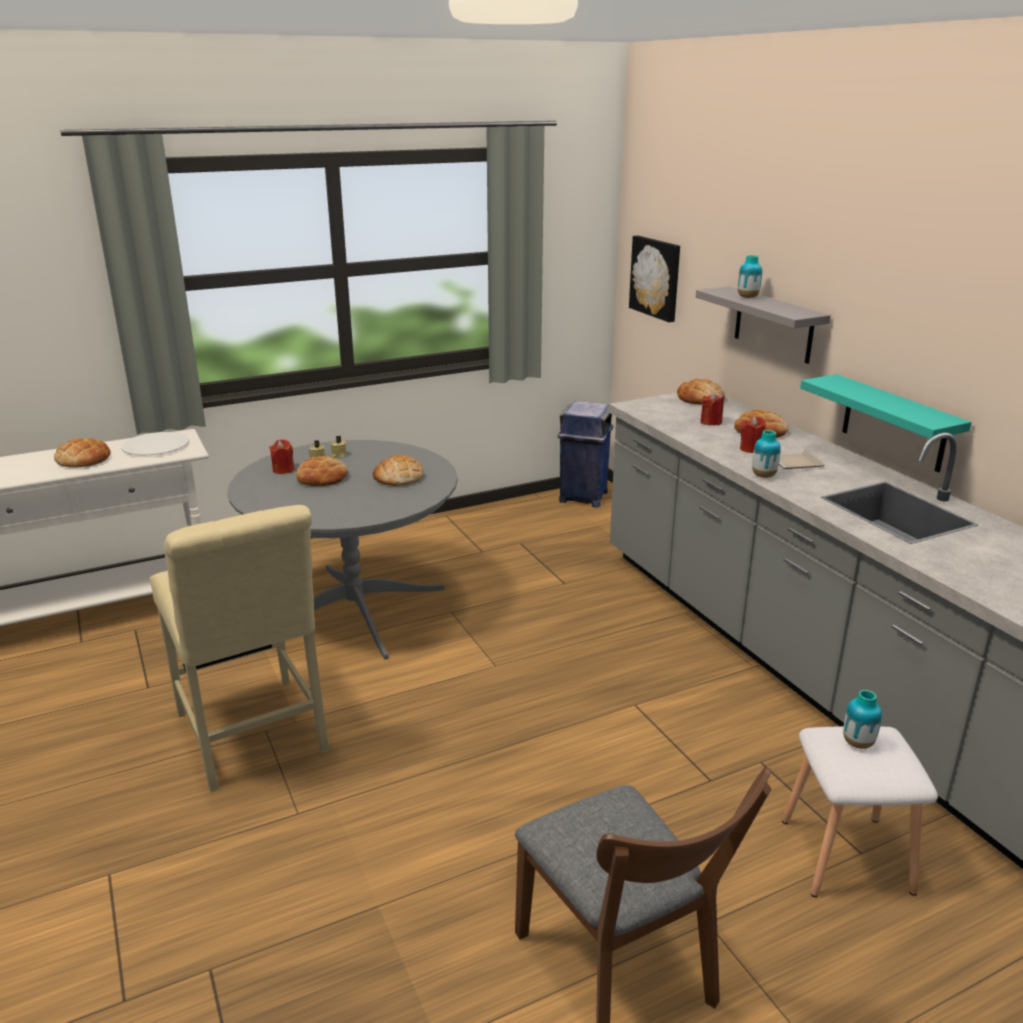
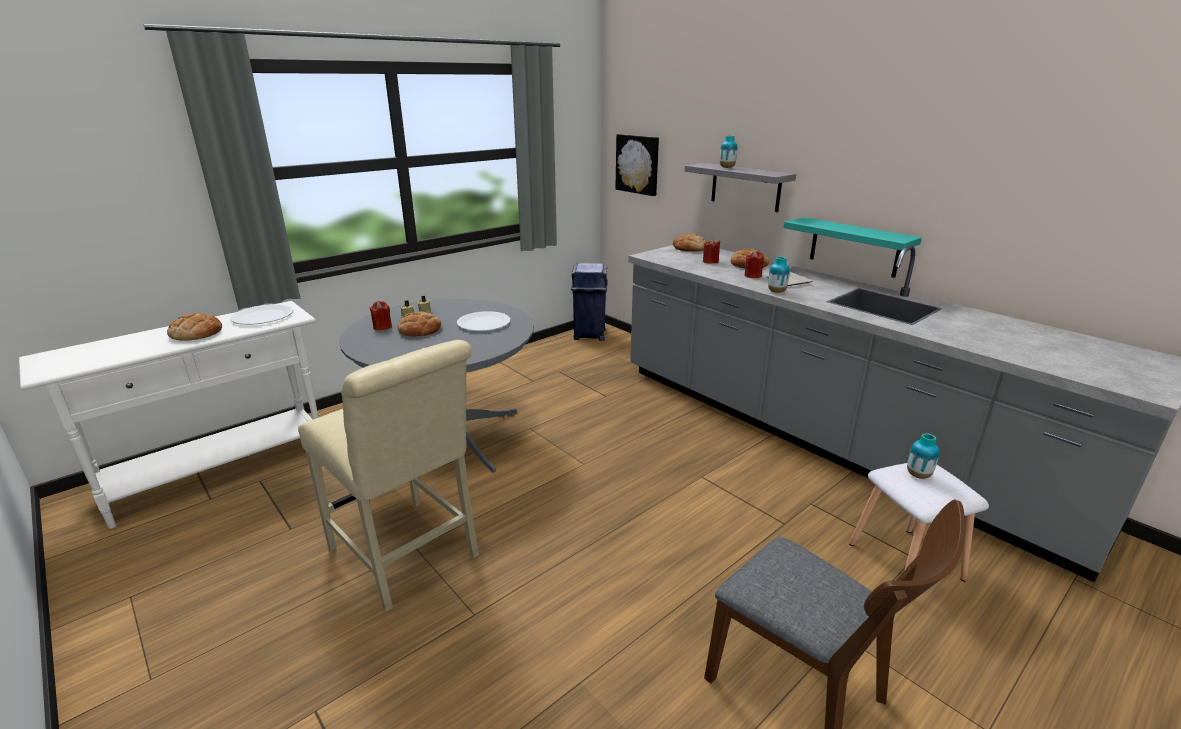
camera: 15 degrees left, 0 degrees up
bread [373,455,423,486] -> white plate [457,311,510,331]

